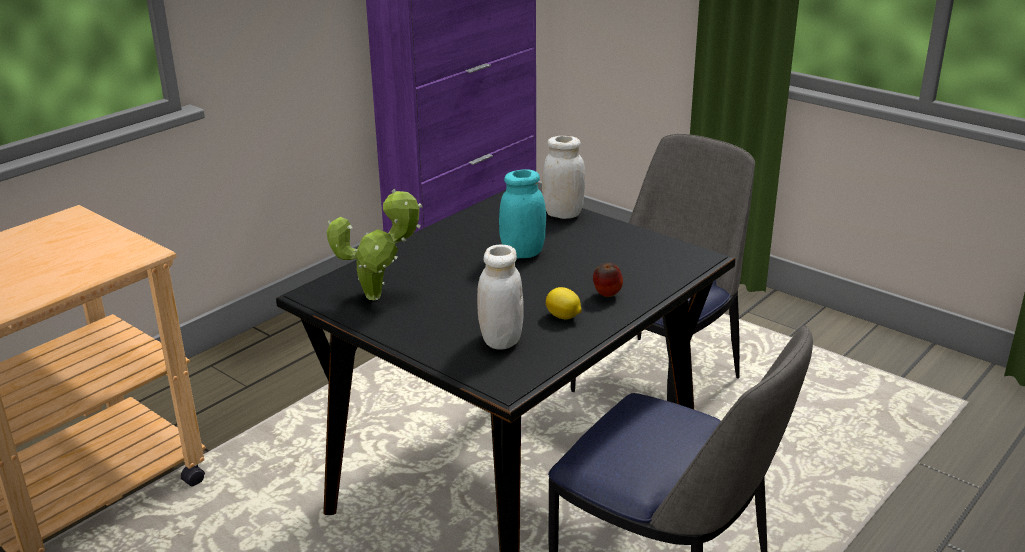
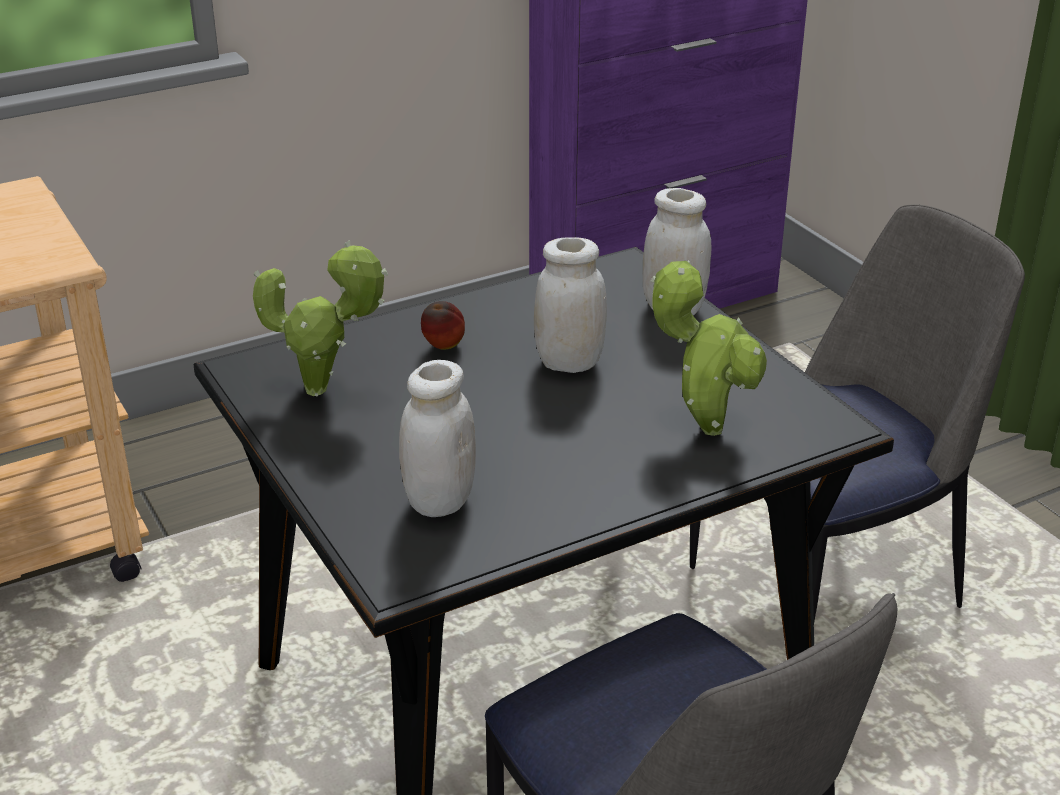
camera: 20 degrees right, 5 degrees up
turquoise jar [499,169,546,258] -> white jar [534,237,607,373]
lemon [546,287,582,319] -> none
apple [593,262,623,297] -> apple moved to [421,301,465,350]
none -> potted plant [651,260,767,436]

